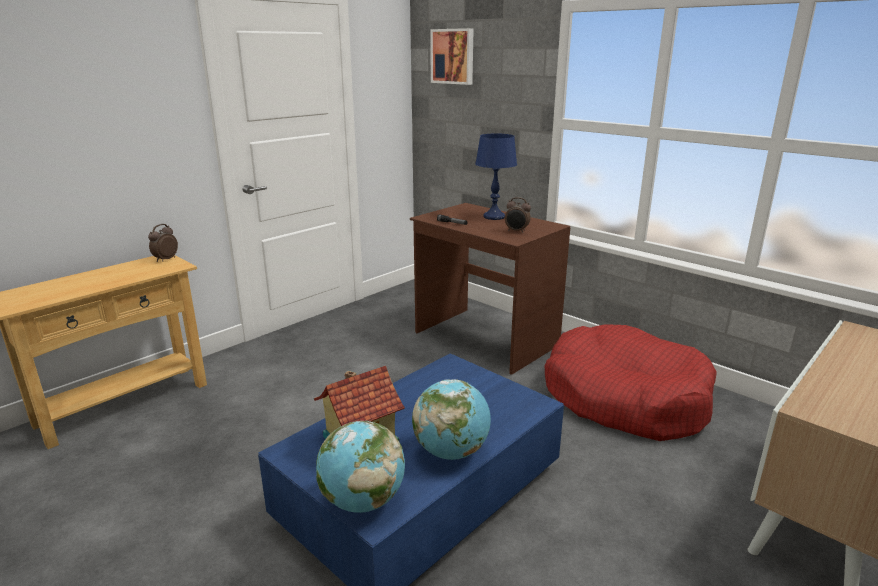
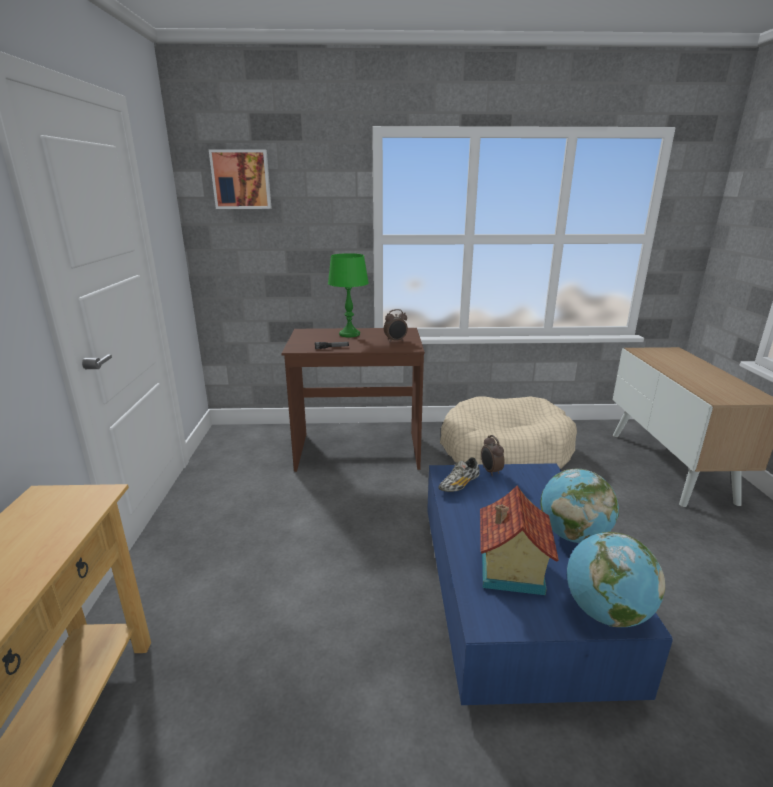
camera: 45 degrees left, 0 degrees up
alarm clock [148,224,178,262] -> alarm clock moved to [481,435,505,476]
blue table lamp [475,134,517,220] -> green table lamp [328,253,369,337]
red dog bed [545,324,717,441] -> beige dog bed [440,396,577,469]
none -> shoe [438,457,480,492]

